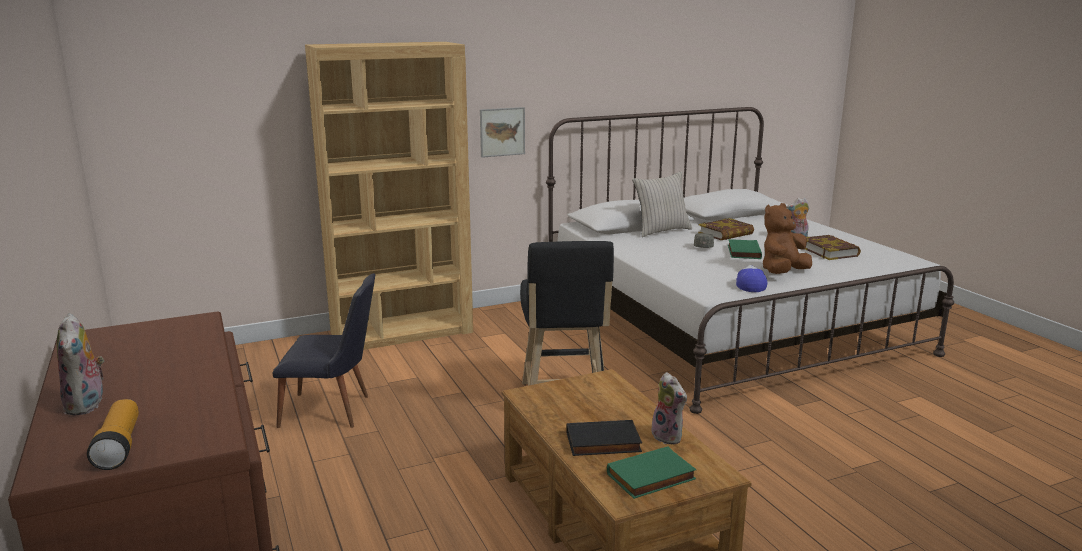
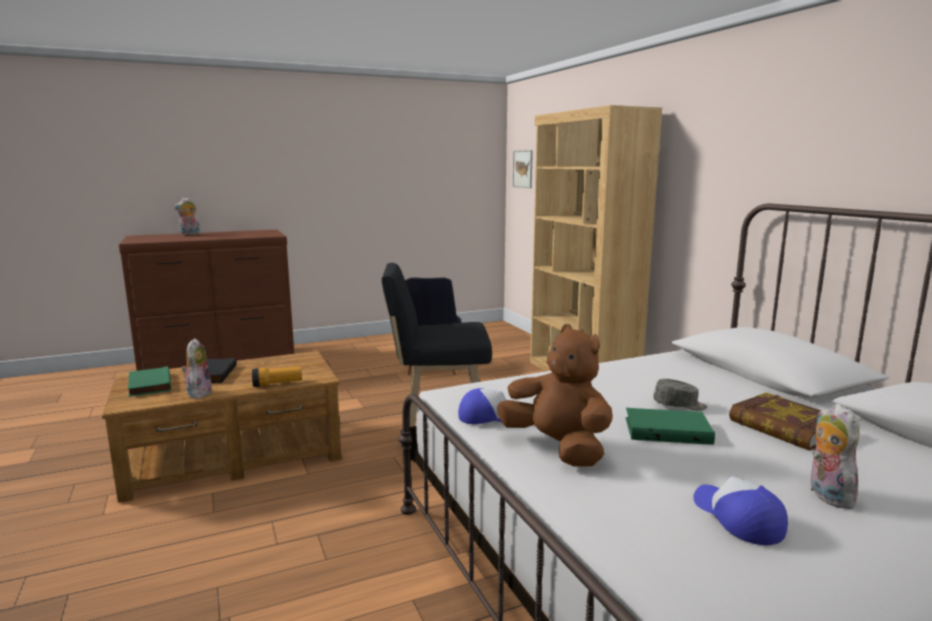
camera: 90 degrees right, 5 degrees down
flashlight [87,399,139,470] -> flashlight moved to [252,367,302,387]
picture [480,107,525,158] -> picture moved to [513,150,533,188]
beige pillow [632,171,692,237] -> none
plush toy [651,372,687,444] -> plush toy turned 120 degrees clockwise [182,338,212,399]
book [804,235,861,260] -> cap [693,476,788,545]

